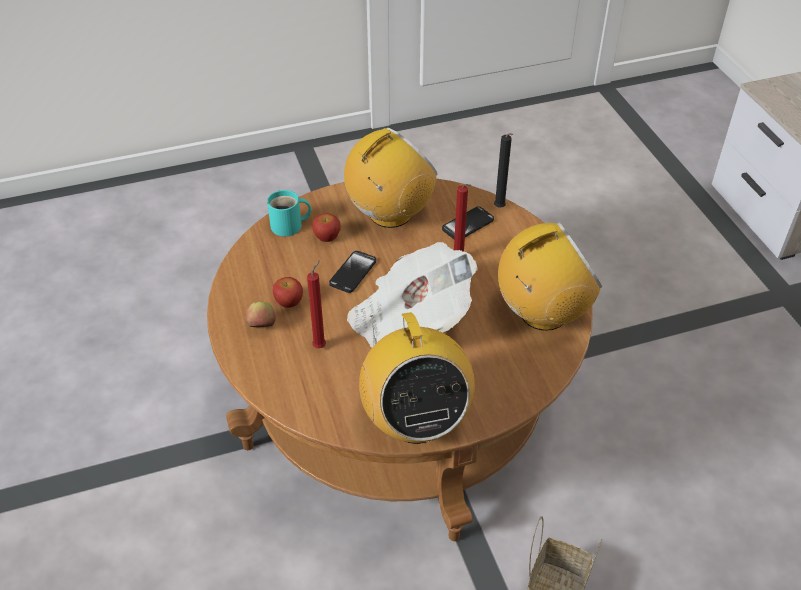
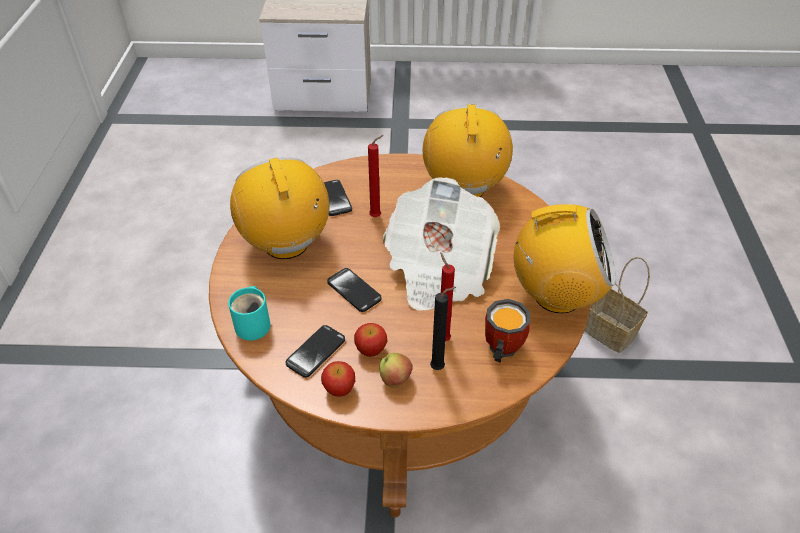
camera: 70 degrees left, 0 degrees up
apple [312,213,341,242] -> apple moved to [321,361,355,397]
black candle [494,133,513,208] -> black candle moved to [430,287,456,370]
none -> phone [286,325,345,378]
none -> mug [485,299,530,363]

